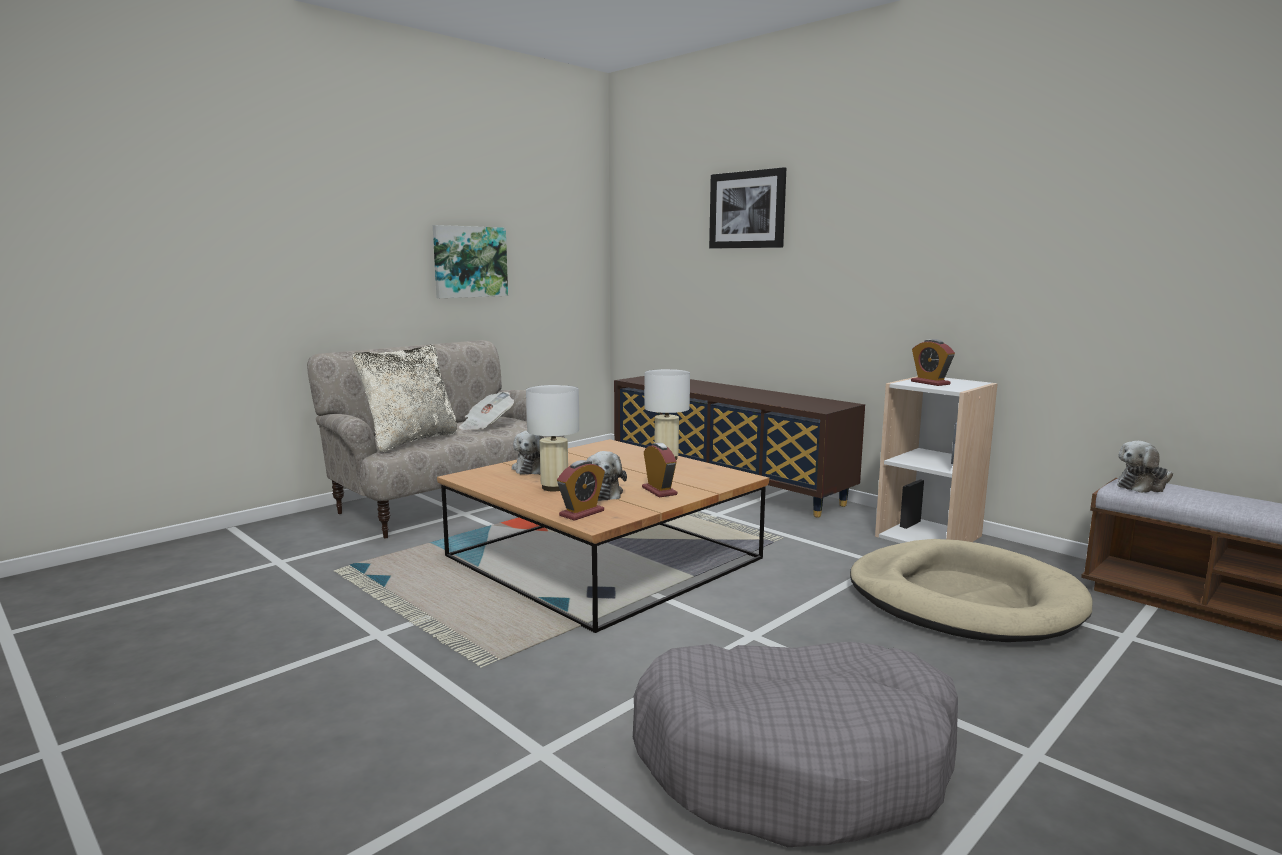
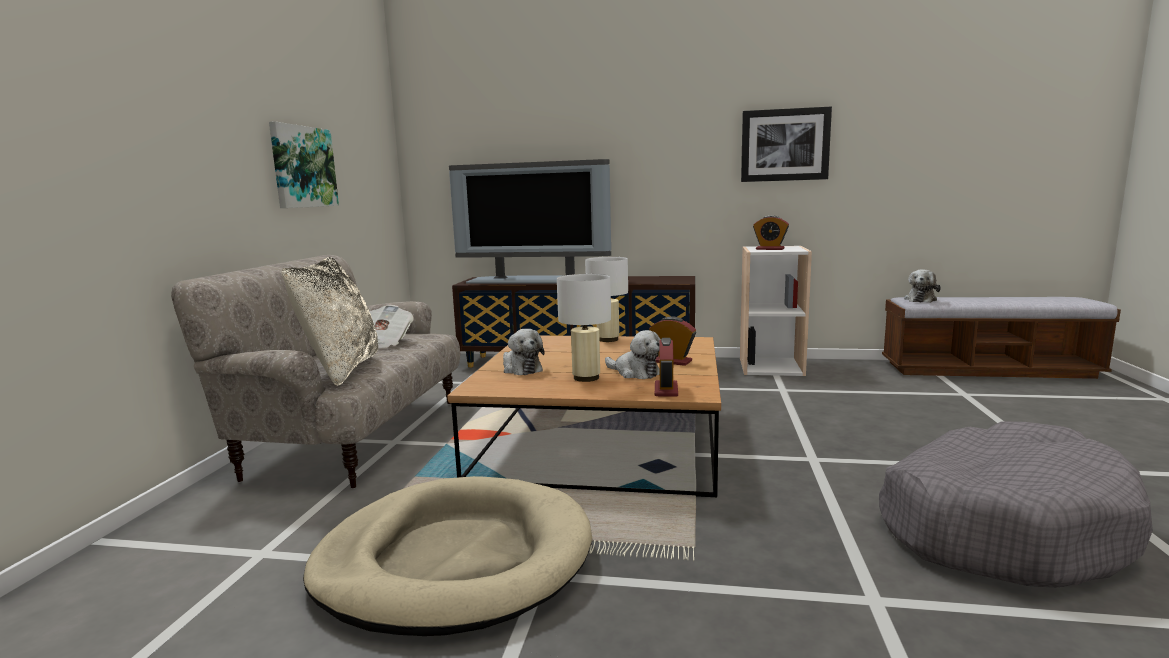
camera: 35 degrees left, 0 degrees up
picture [709,167,786,249] -> picture moved to [741,107,832,182]
beige dog bed [850,539,1092,642] -> beige dog bed moved to [303,476,592,636]
none -> television [449,159,611,283]

